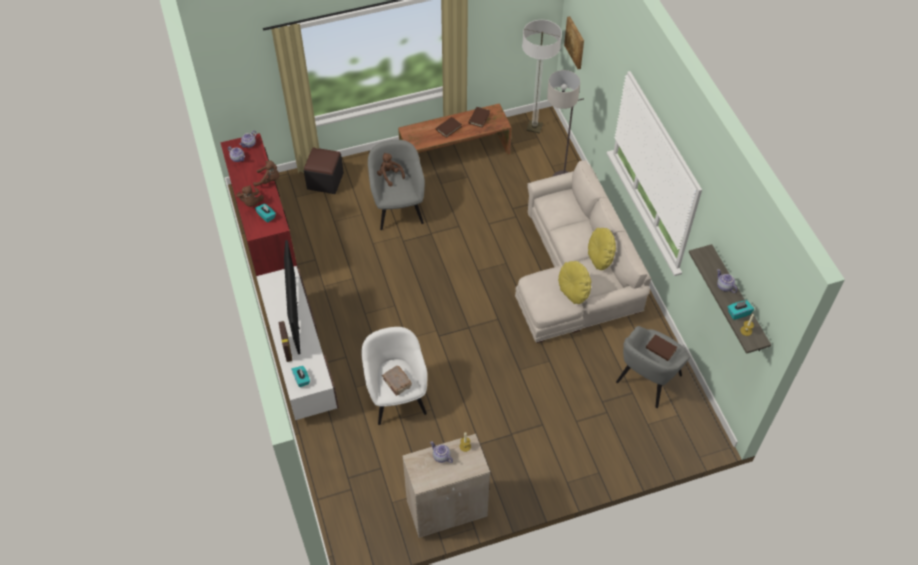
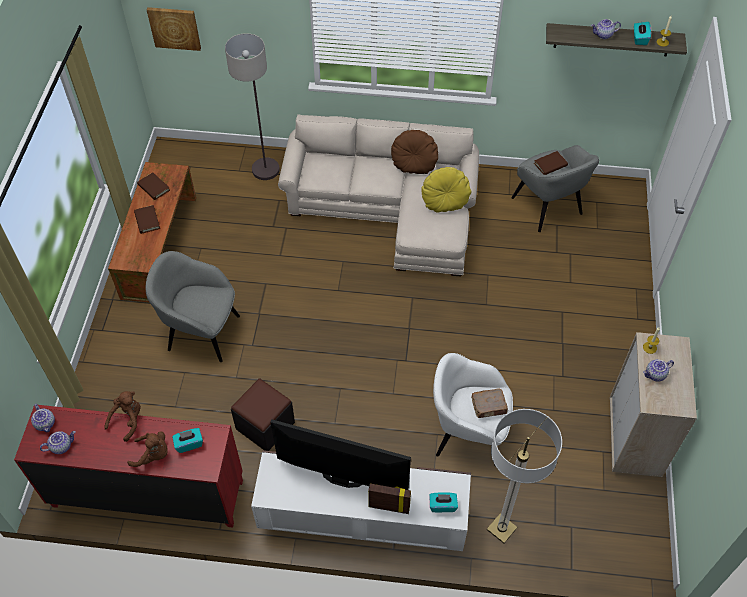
camera: 65 degrees left, 0 degrees up
black ottoman [304,148,344,194] -> black ottoman moved to [231,378,295,451]
brown plush toy [377,153,405,187] -> none
floor lamp [522,20,562,133] -> floor lamp moved to [487,409,562,543]
yellow pillow [588,228,616,270] -> brown pillow [391,130,438,174]

